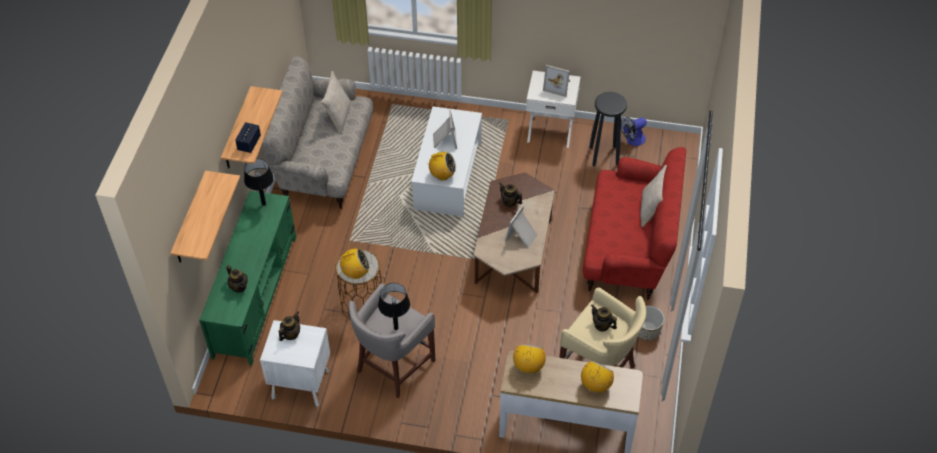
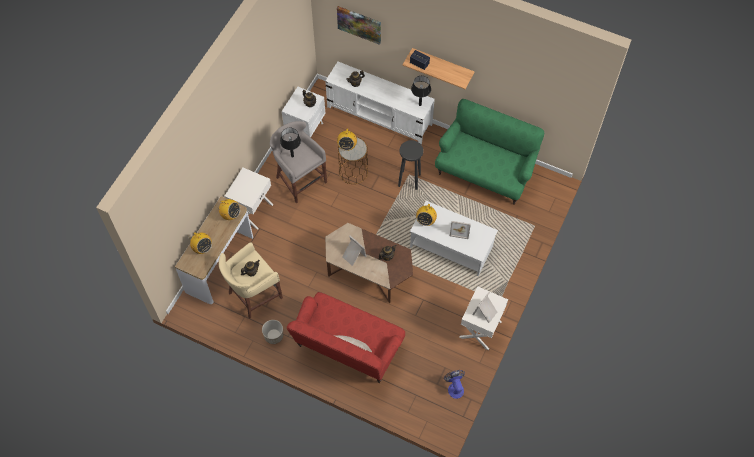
camera: 105 degrees right, 10 degrees up
shelf [170,171,240,263] -> picture [337,6,381,45]
green tv stand [199,191,296,366] -> white tv stand [325,62,435,145]
beige sofa [261,56,373,209] -> green sofa [435,99,544,205]
beige pillow [321,71,351,133] -> none
black stool [589,92,627,166] -> black stool moved to [398,140,423,190]
none -> white nightstand [224,168,273,230]

